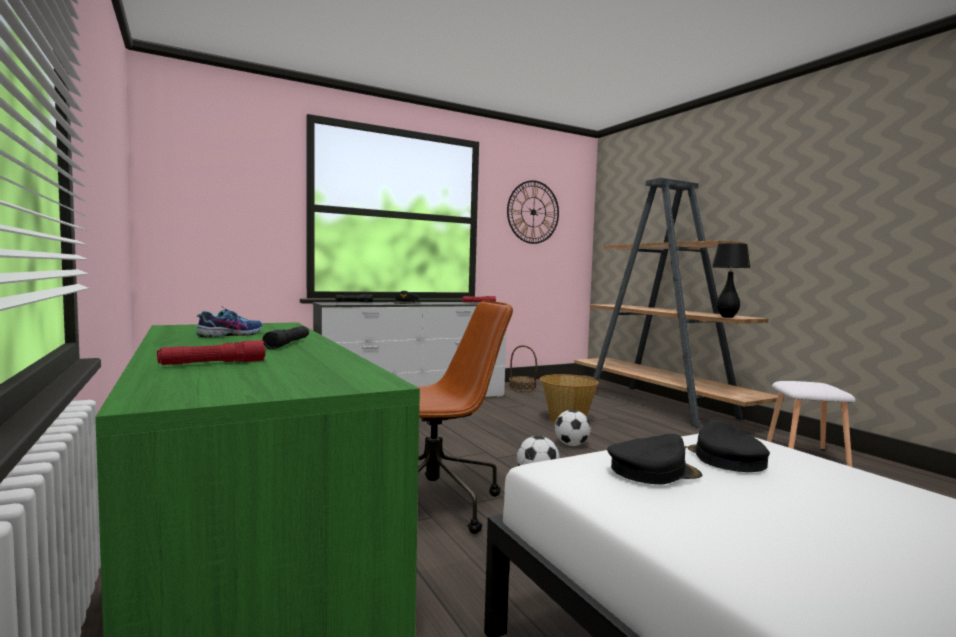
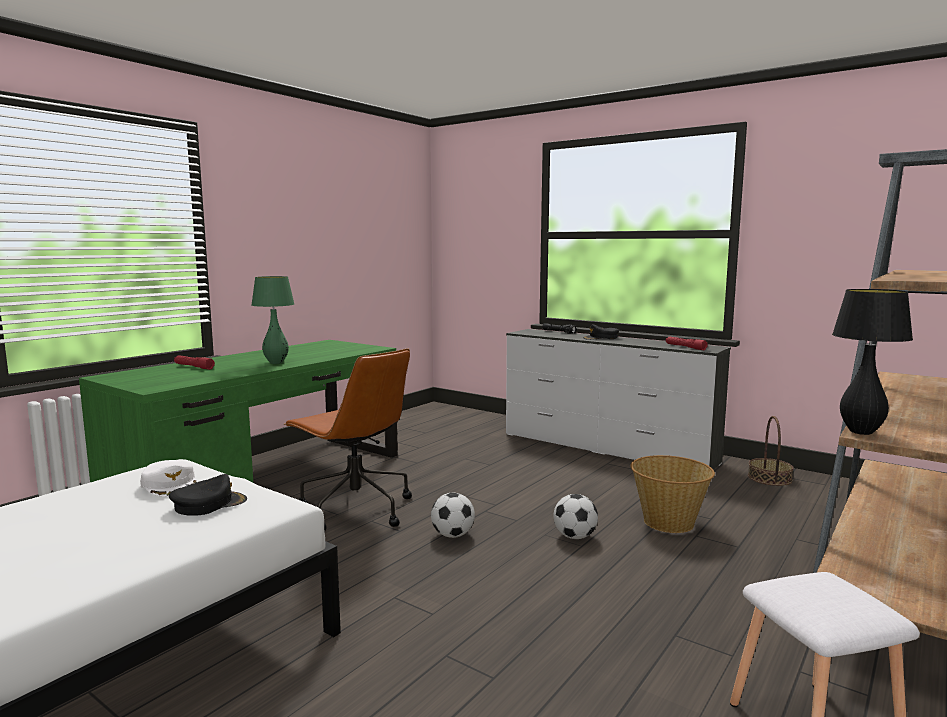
camera: 65 degrees right, 5 degrees up
shoe [196,306,263,338] -> none
black flashlight [262,326,309,349] -> green table lamp [252,276,294,364]
wall clock [507,180,559,244] -> none
black cap [607,434,702,485] -> white cap [140,460,197,497]

